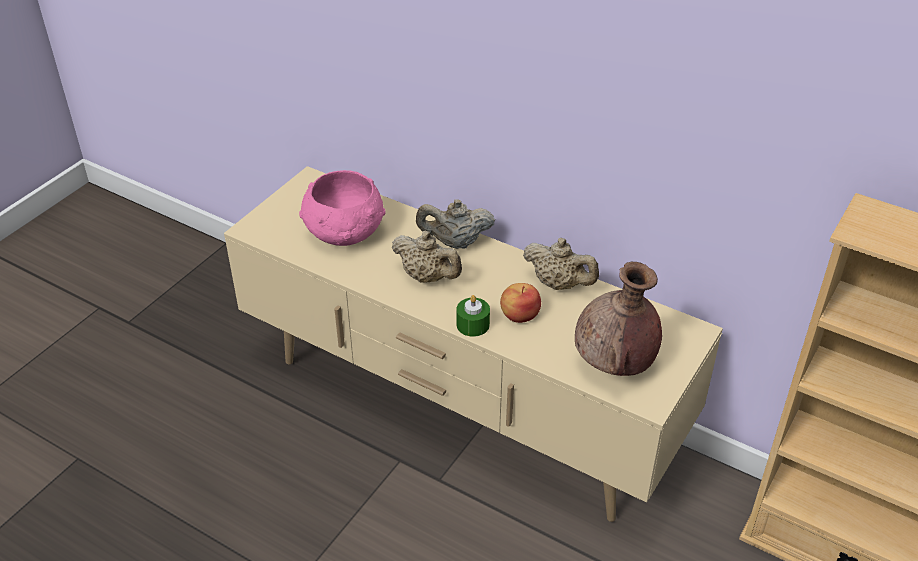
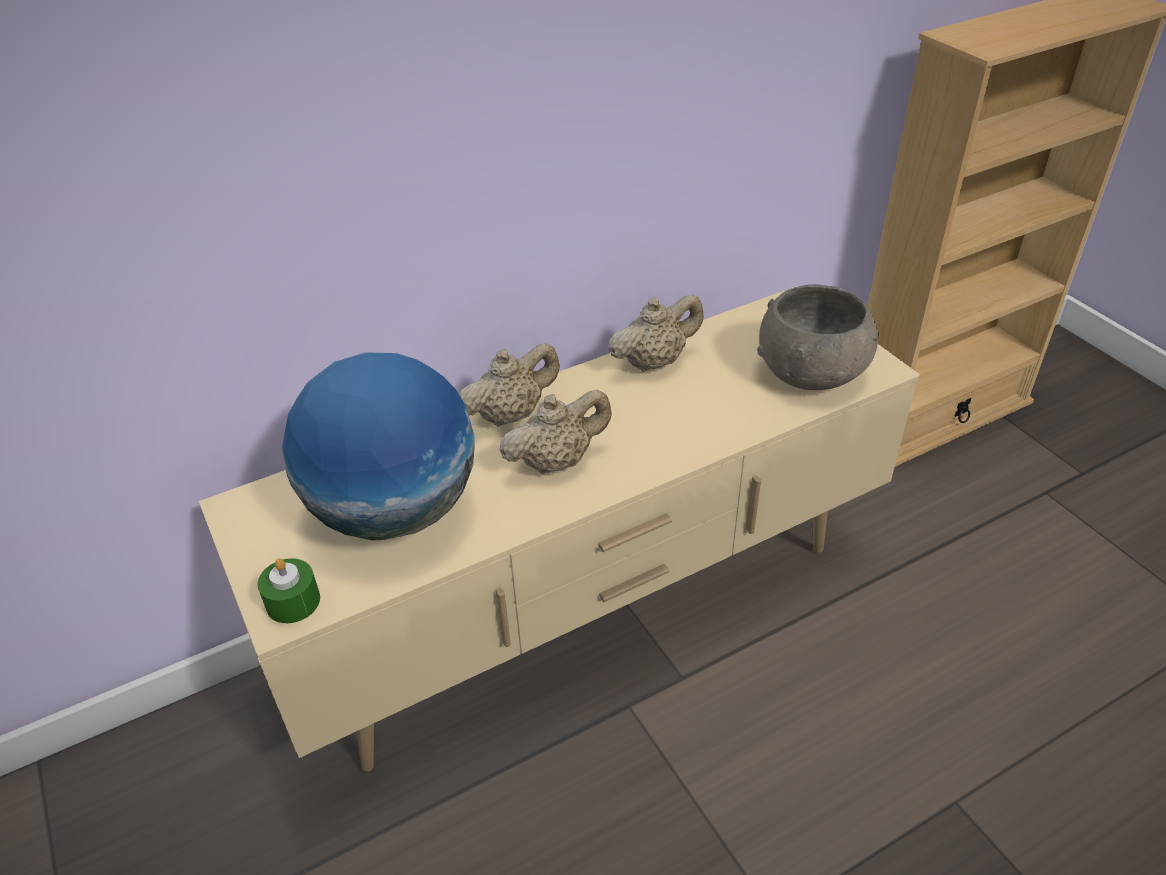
camera: 60 degrees left, 0 degrees up
pink bowl [299,170,386,246] -> globe [282,352,474,540]
beige teapot [416,199,495,249] -> beige teapot turned 150 degrees counterclockwise [459,343,560,427]
green candle [456,295,490,337] -> green candle moved to [257,558,320,623]
apple [500,283,541,323] -> none
brown vase [575,262,662,376] -> grey bowl [757,284,879,390]

